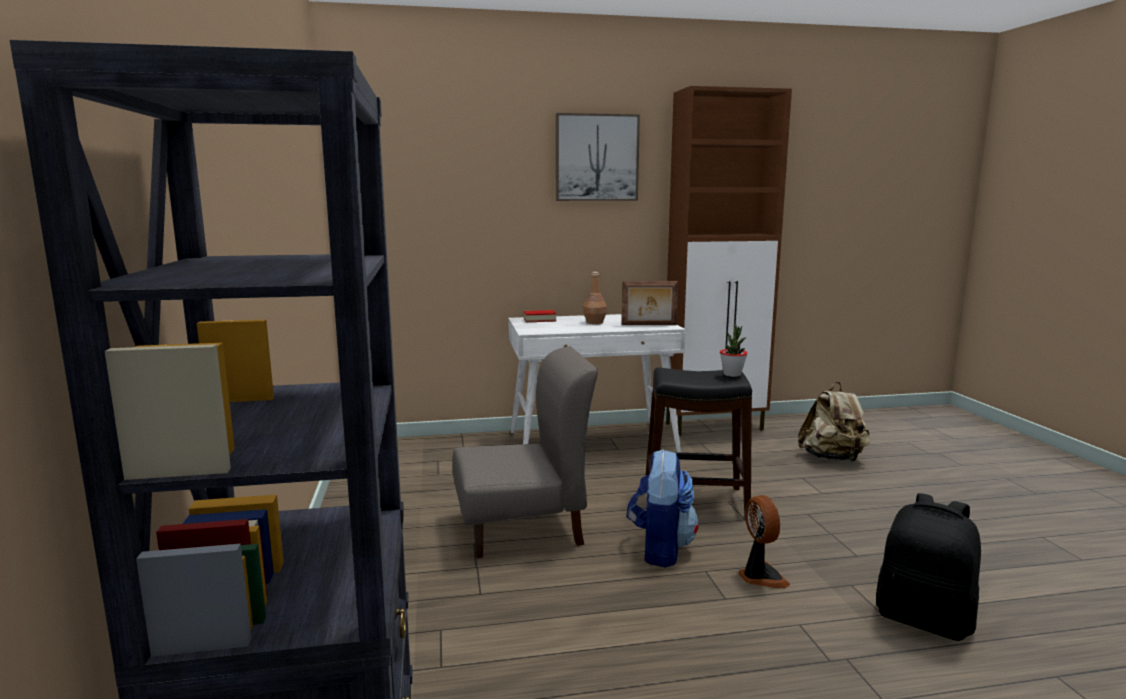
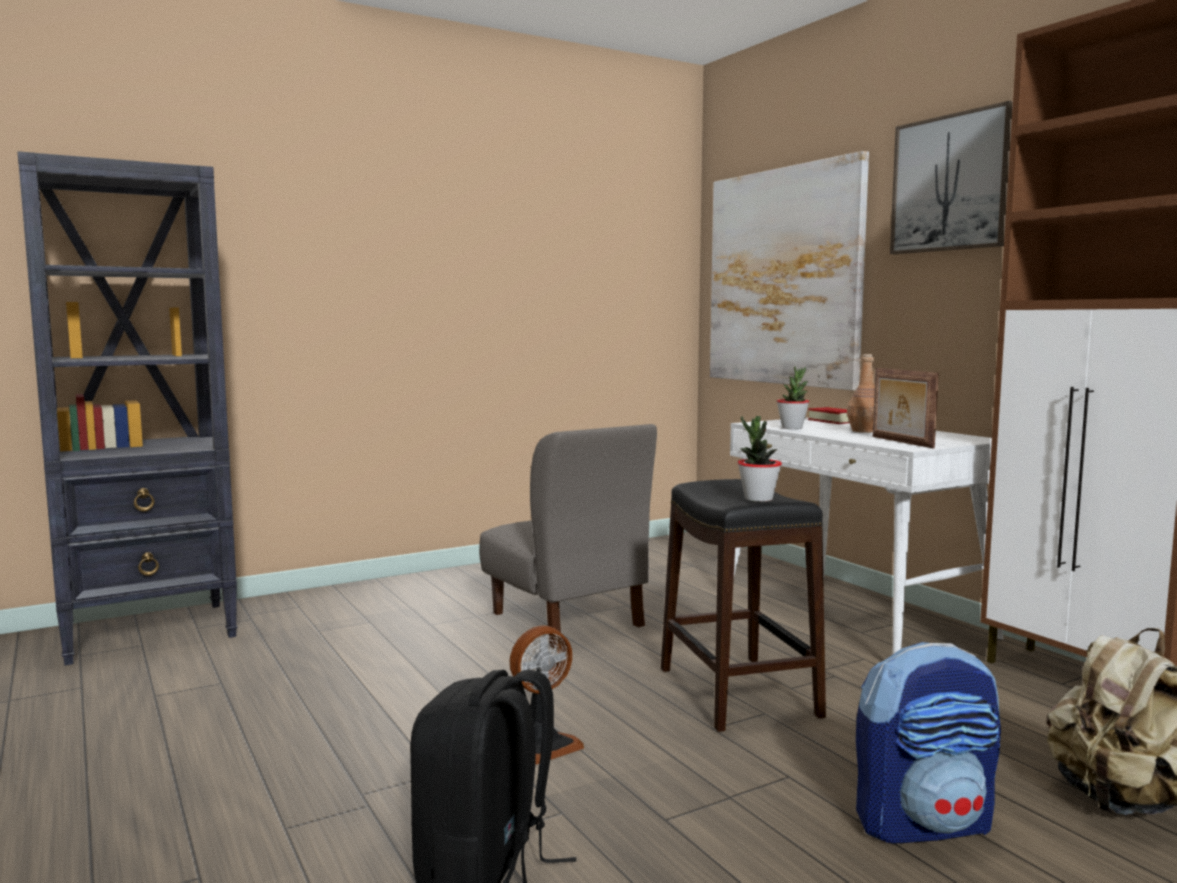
camera: 70 degrees right, 5 degrees down
backpack [627,449,699,568] -> backpack moved to [856,642,1001,844]
none -> picture [710,151,869,390]
none -> potted plant [777,366,809,429]

